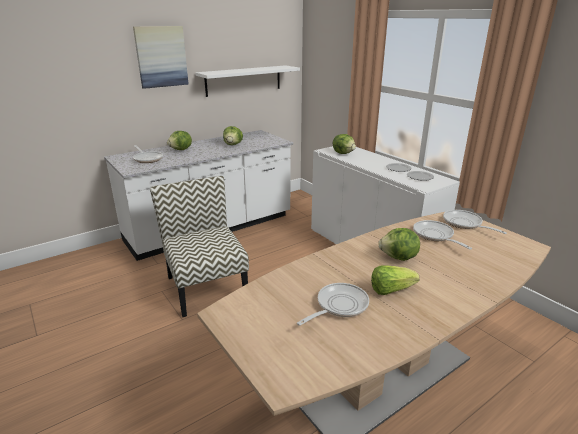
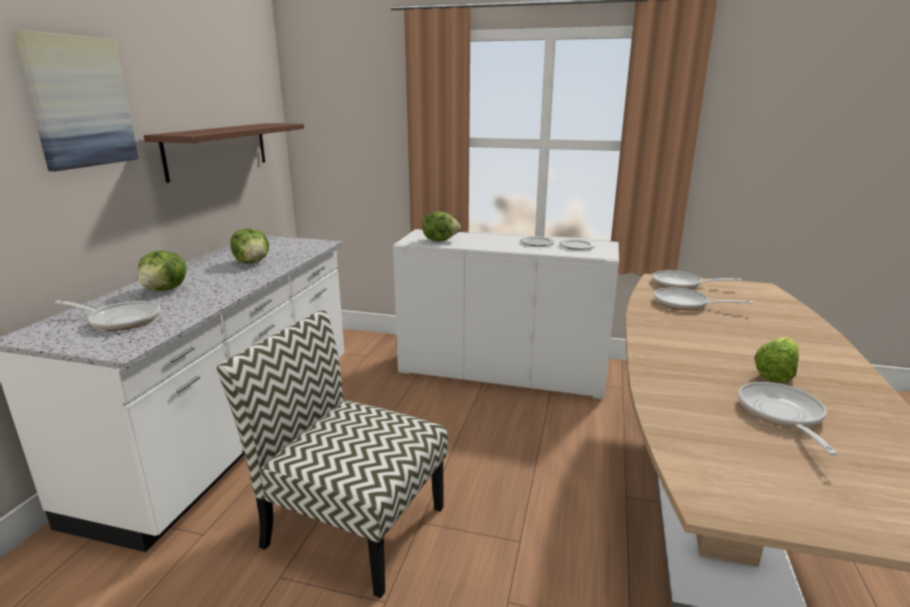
camera: 40 degrees left, 5 degrees down
white shelf [195,65,300,97] -> brown shelf [144,123,304,183]
lettuce [378,228,420,261] -> none

